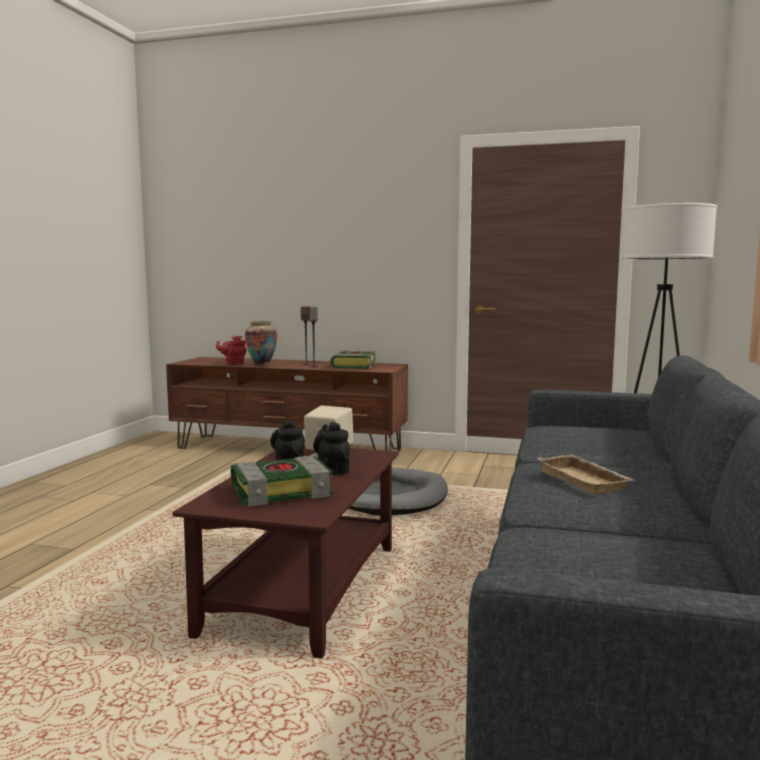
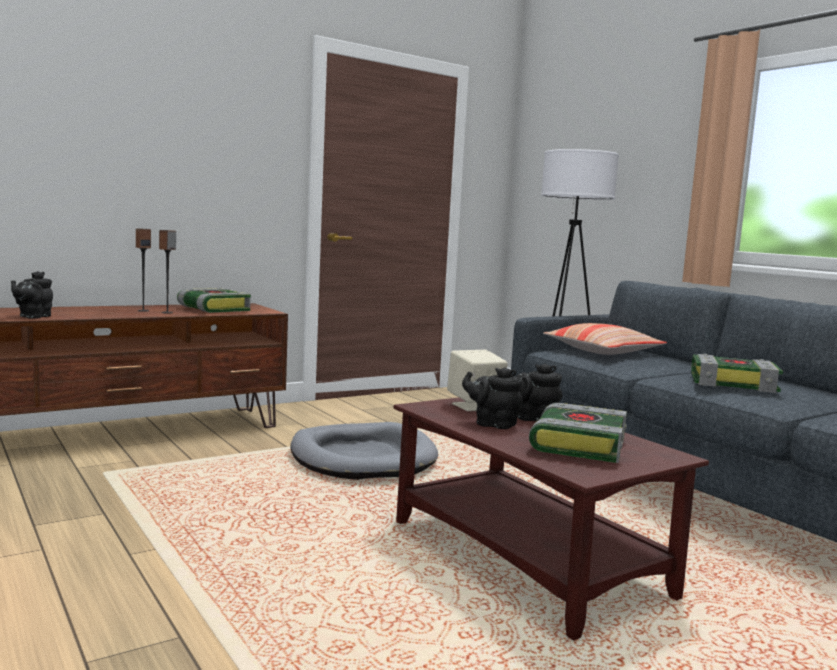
camera: 50 degrees left, 0 degrees up
red teapot [216,336,247,365] -> black teapot [11,271,53,319]
vase [245,321,277,366] -> none
beige tray [538,455,634,495] -> book [691,354,783,393]
none -> pillow [543,323,667,355]

